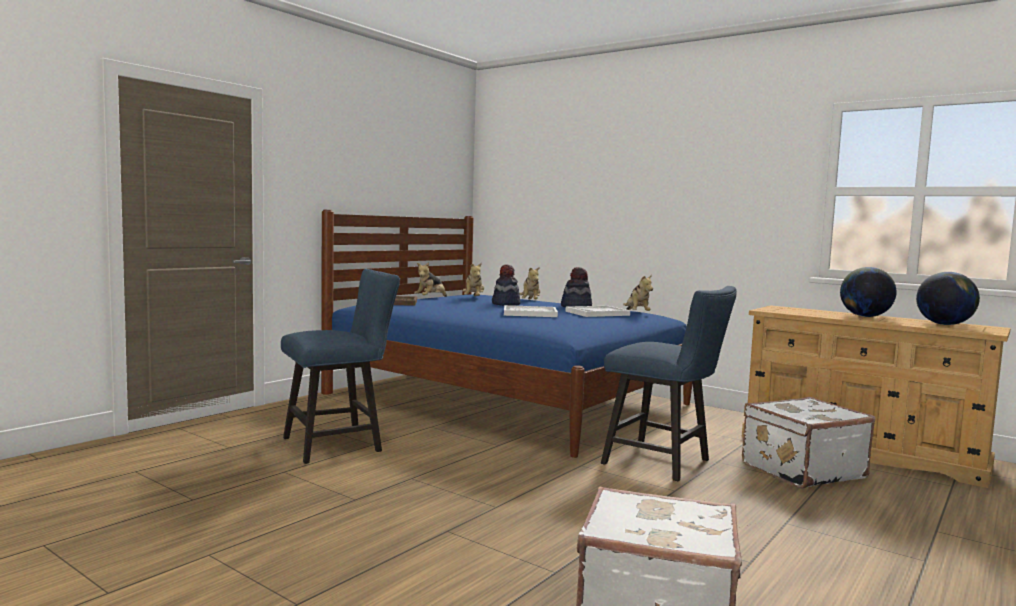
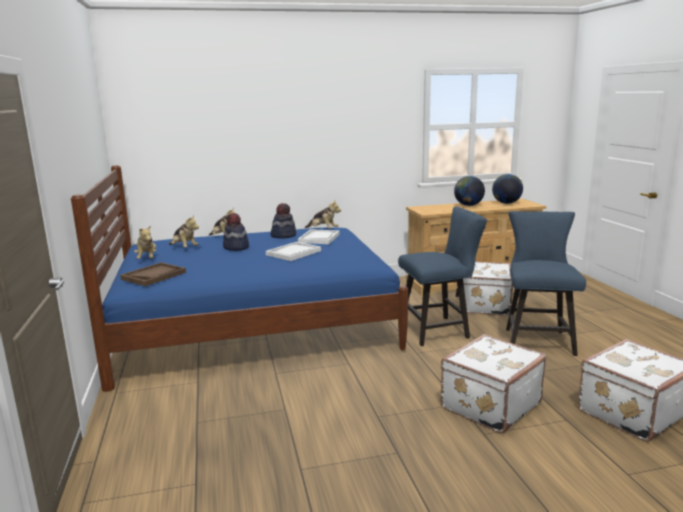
camera: 50 degrees left, 10 degrees up
blue chair [281,269,400,464] -> blue chair moved to [506,211,586,356]
none -> white suitcase [440,334,547,433]

